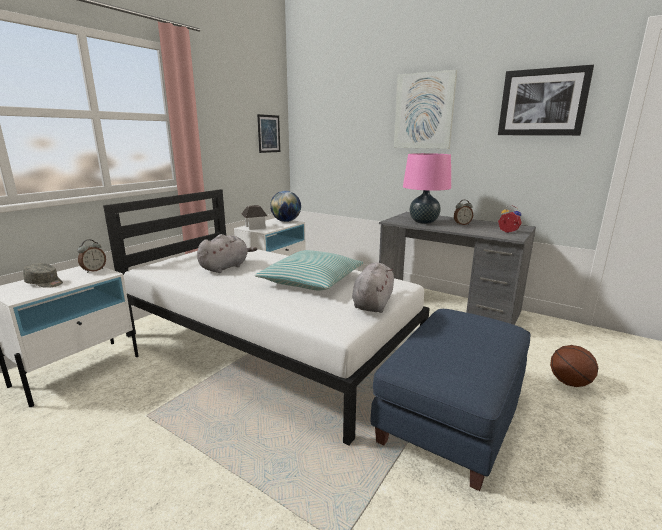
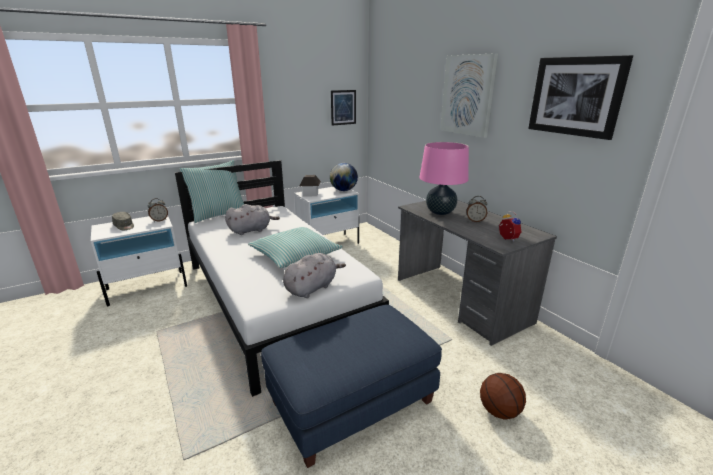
camera: 25 degrees right, 5 degrees up
none -> pillow [179,160,244,223]

